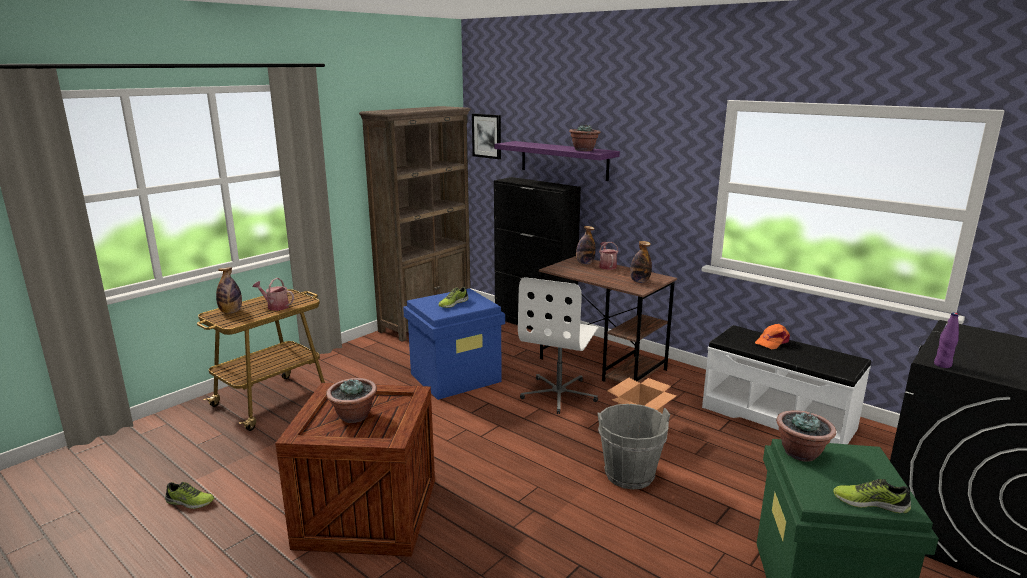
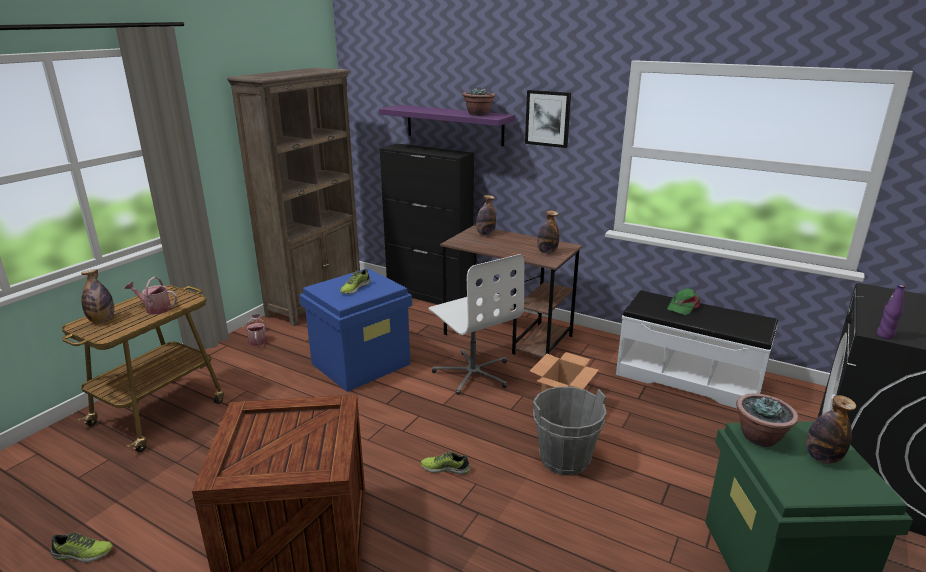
camera: 10 degrees left, 5 degrees up
potted plant [326,378,377,423] -> none
picture [472,114,501,159] -> picture moved to [525,90,571,148]
white office chair [518,277,599,414] -> white office chair turned 45 degrees counterclockwise [428,254,524,395]
watering can [599,242,619,270] -> watering can moved to [245,314,268,346]
orange cap [755,324,790,349] -> green cap [667,288,700,315]
shoe [833,479,911,513] -> shoe moved to [421,451,471,474]
none -> bottle [806,395,856,464]

